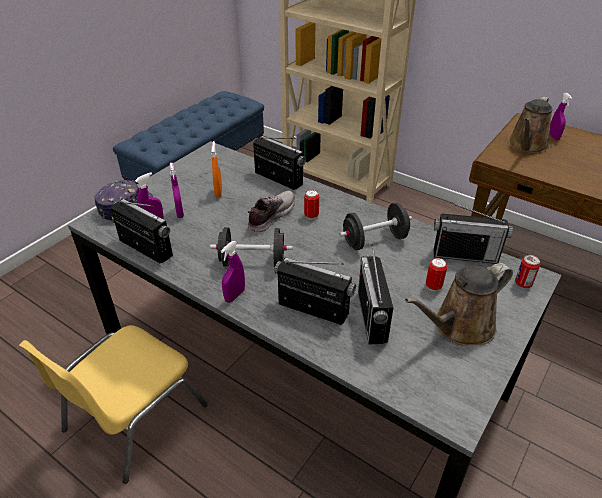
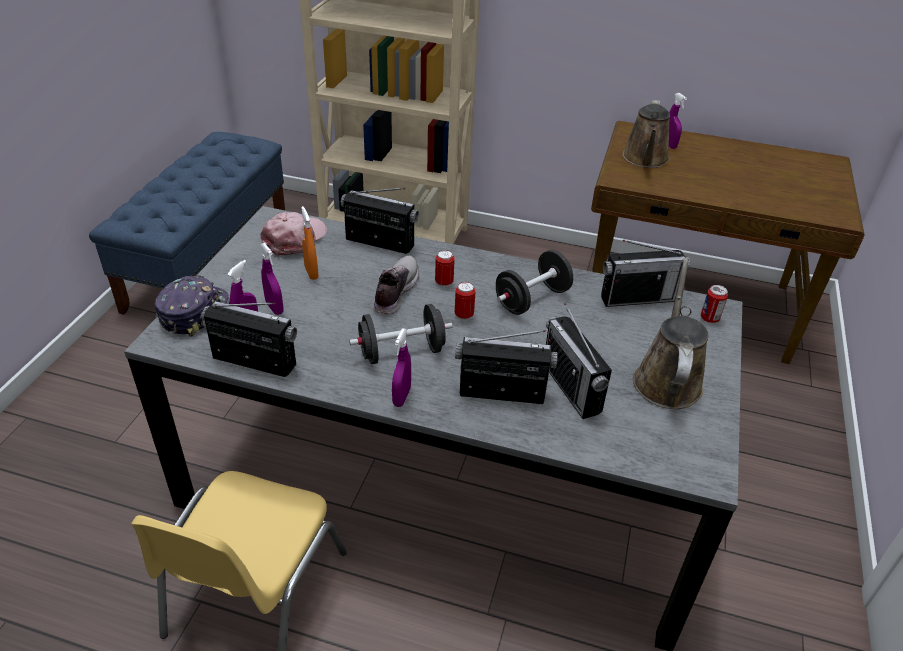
camera: 20 degrees left, 0 degrees up
brown watering can [405,263,513,345] -> brown watering can turned 150 degrees clockwise [633,258,708,409]
can [426,258,447,291] -> can moved to [455,282,476,321]
none -> pink cap [260,212,327,256]

